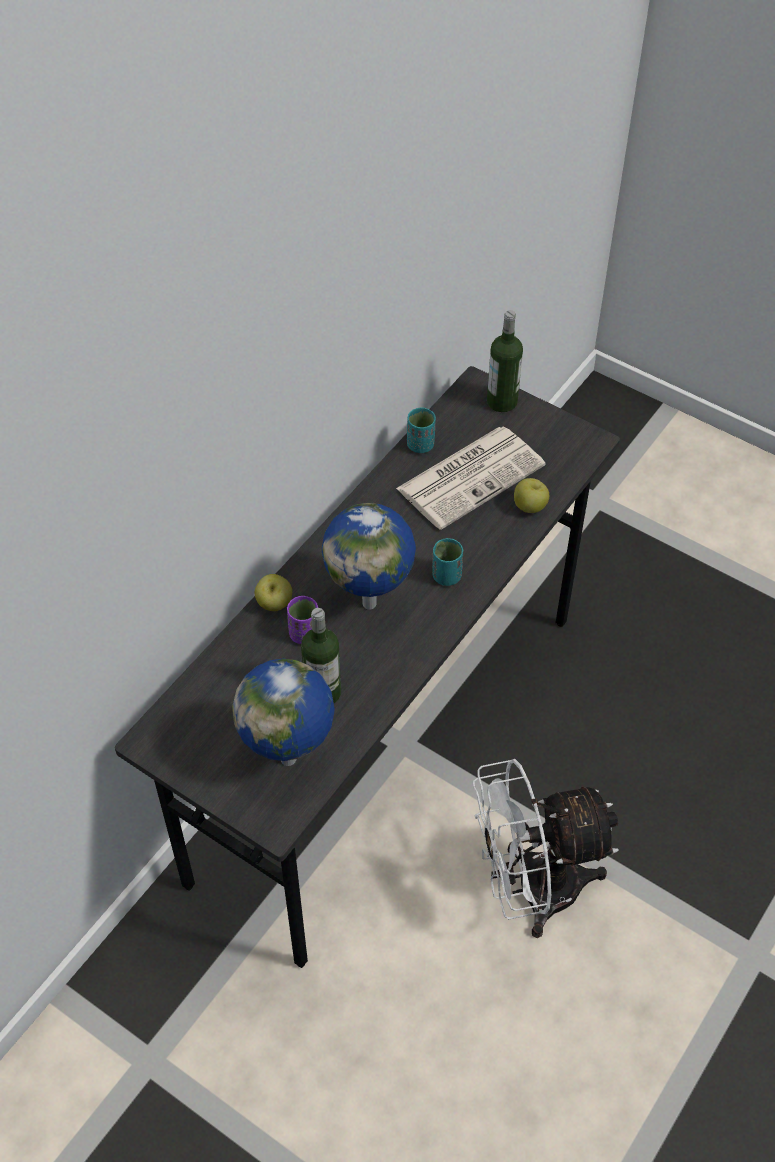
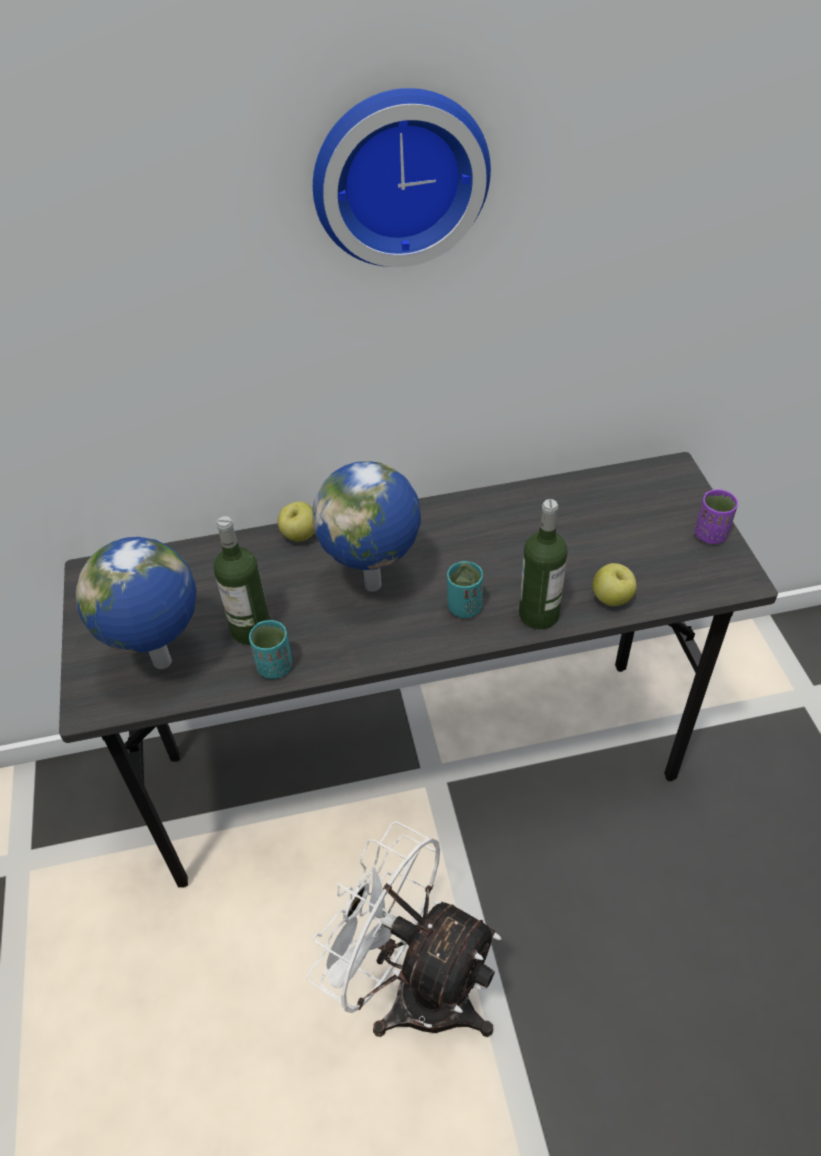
camera: 45 degrees right, 5 degrees down
purple cup [287,596,318,644] -> purple cup moved to [695,489,738,544]
newspaper [396,427,545,530] -> none
turquoise cup [407,408,436,453] -> turquoise cup moved to [249,620,292,679]
bottle [487,310,523,412] -> bottle moved to [519,499,568,629]
none -> wall clock [313,88,491,267]

